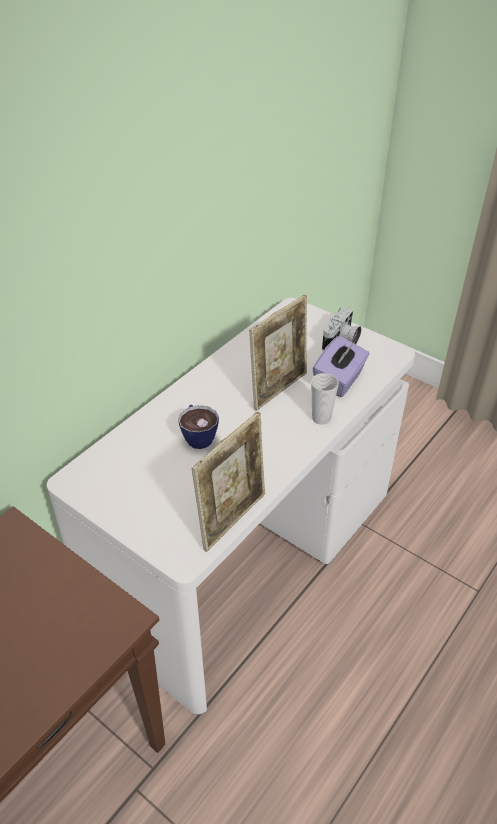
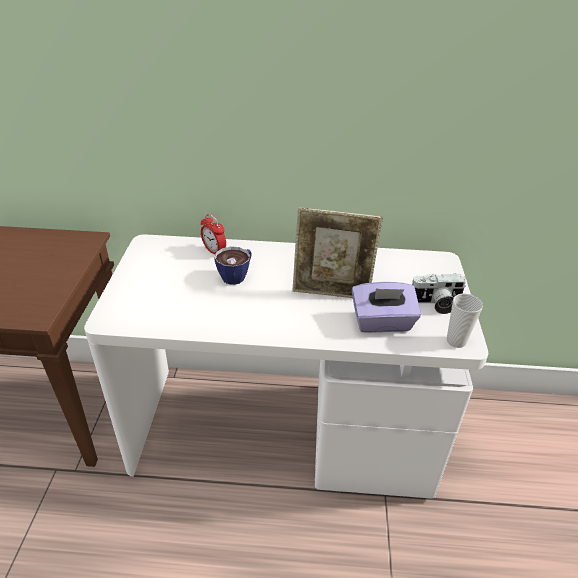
camera: 55 degrees right, 5 degrees down
picture frame [192,412,265,552] -> none
cup [311,373,339,425] -> cup moved to [447,294,483,348]
none -> alarm clock [201,214,226,254]

